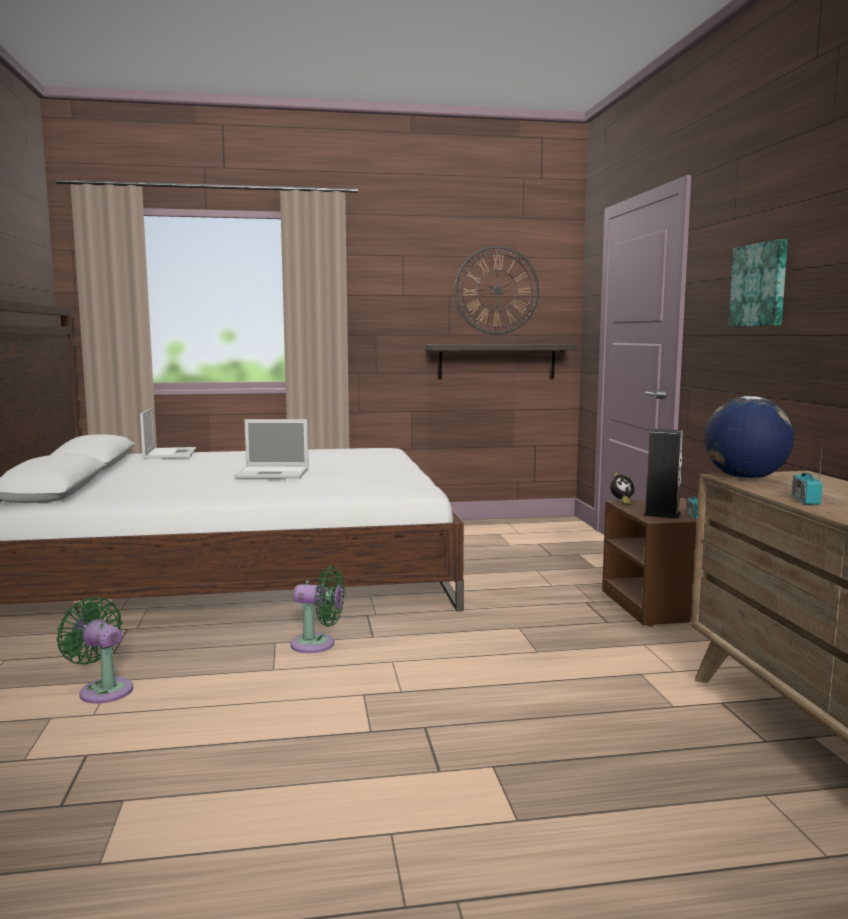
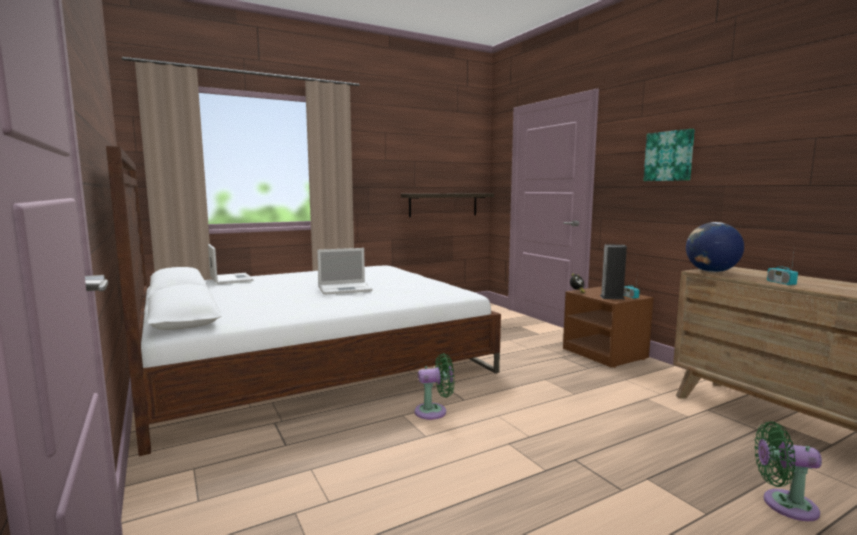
camera: 20 degrees left, 0 degrees up
green fan [56,597,133,703] -> green fan moved to [754,421,822,521]
wall clock [455,246,539,335] -> none

